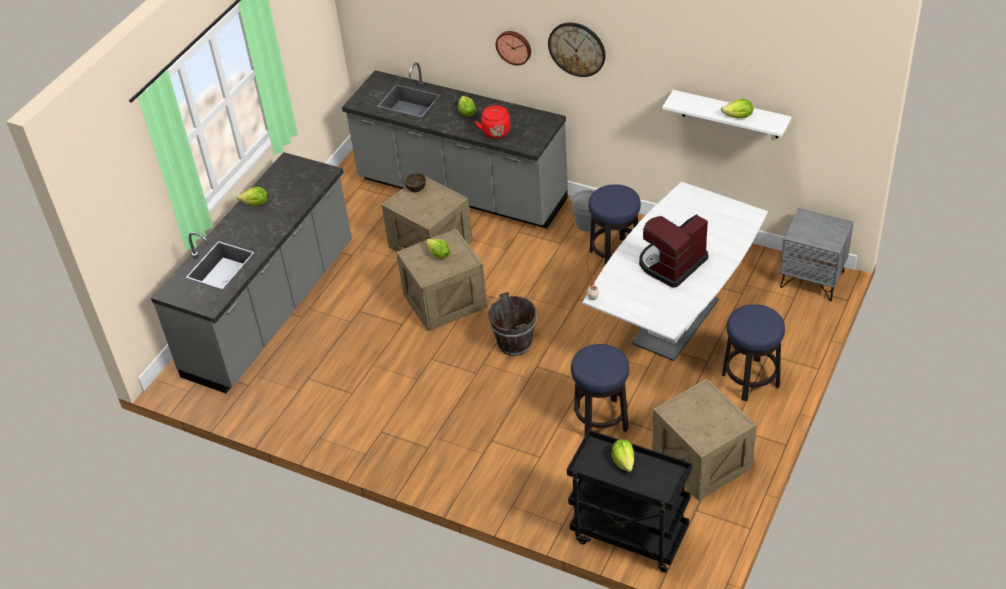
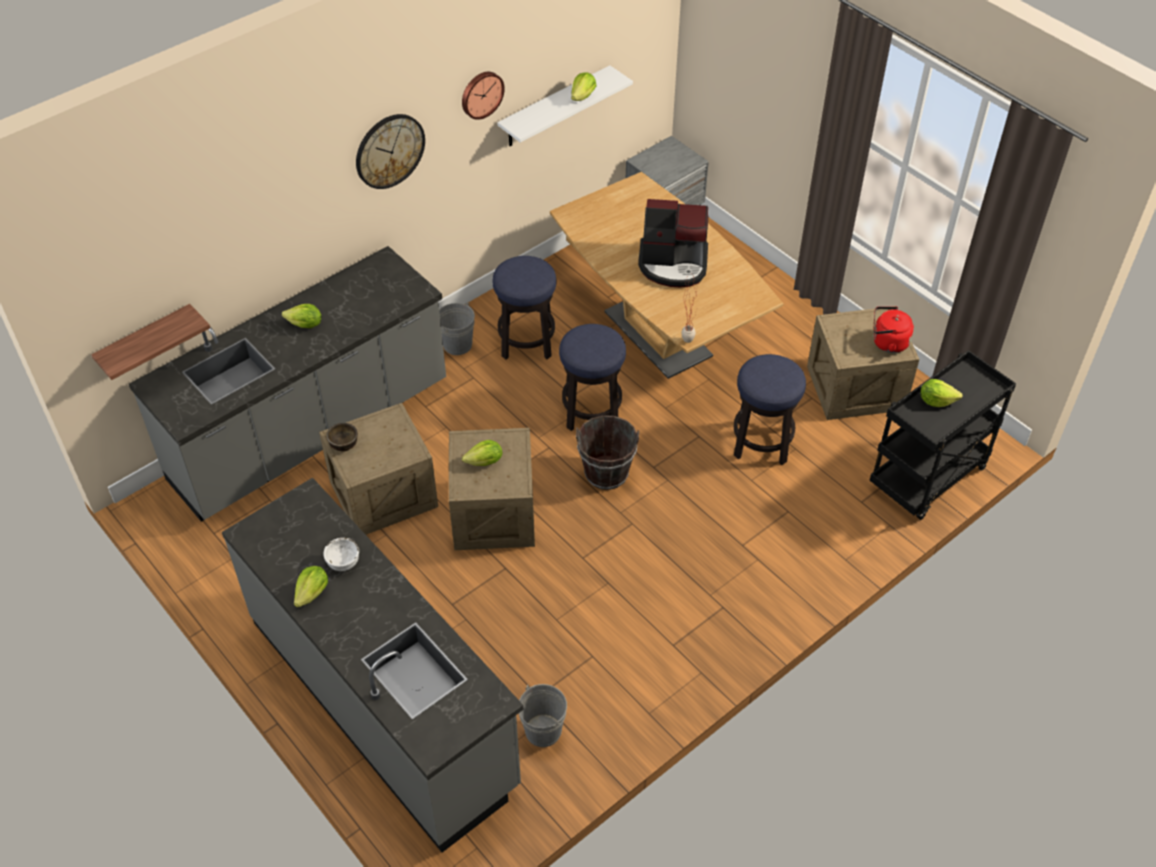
camera: 70 degrees left, 5 degrees up
red kettle [475,102,511,138] -> red kettle moved to [873,306,914,353]
wall clock [496,31,531,66] -> wall clock moved to [462,72,505,120]
white dining table [583,181,768,361] -> brown dining table [550,172,784,379]
coffee machine [639,214,708,287] -> coffee machine turned 60 degrees counterclockwise [638,199,708,287]
stool [722,304,785,401] -> stool moved to [559,324,626,431]
none -> shelf [91,304,210,380]
none -> white bowl [323,538,359,571]
none -> grey bucket [519,684,567,747]

